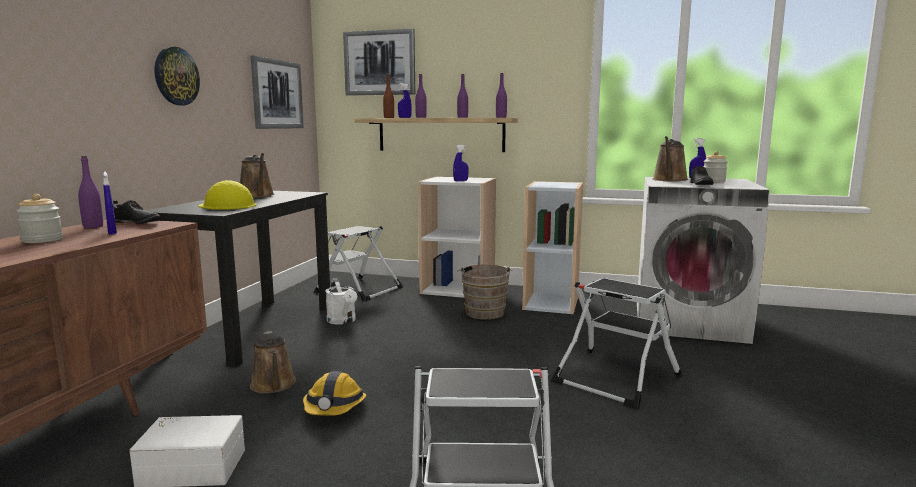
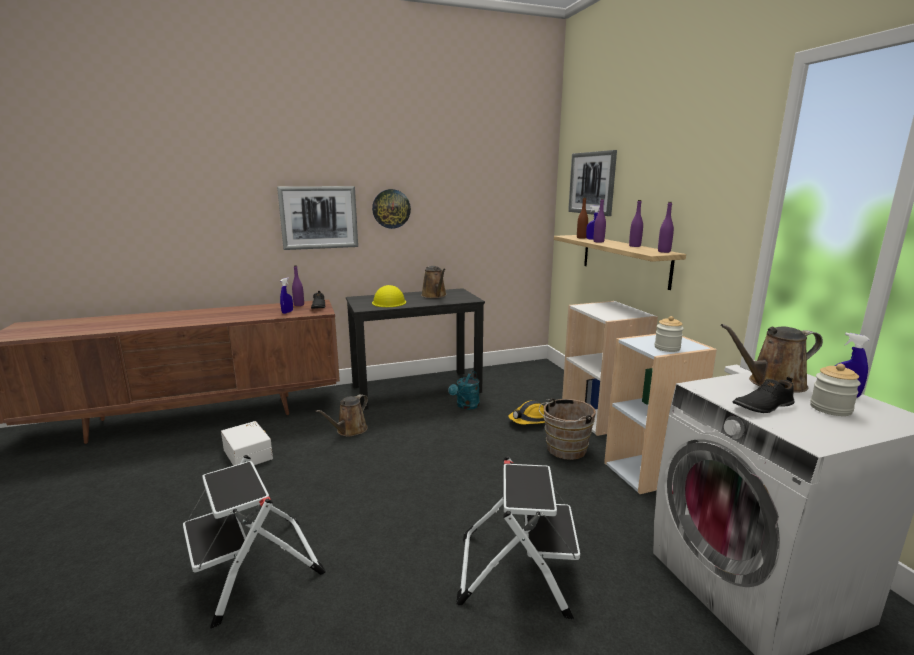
camera: 55 degrees right, 5 degrees up
jar [17,194,63,243] -> jar moved to [655,316,684,352]
brown watering can [240,153,274,198] -> brown watering can turned 45 degrees counterclockwise [421,266,447,298]
picture [250,55,304,129] -> picture moved to [277,186,358,250]
hard hat [303,371,366,416] -> hard hat moved to [508,401,545,424]
step ladder [314,226,403,302] -> none
white watering can [325,278,357,325] -> turquoise watering can [448,371,480,410]
blue spray bottle [453,145,469,181] -> none

